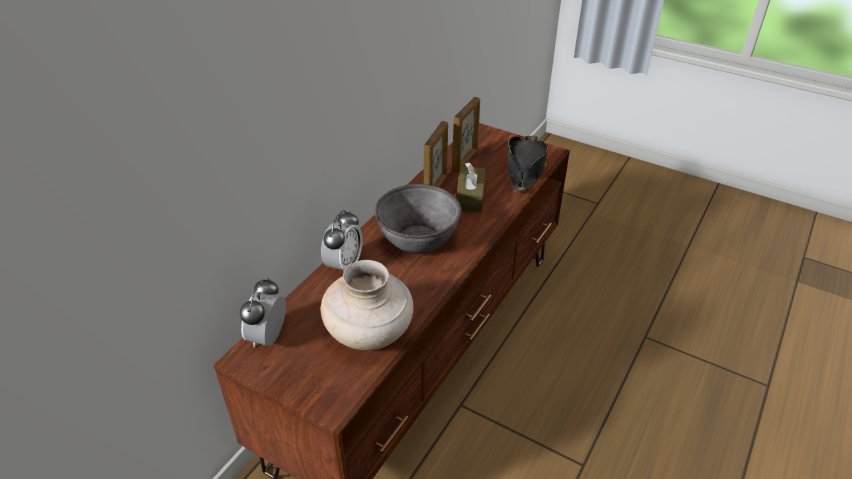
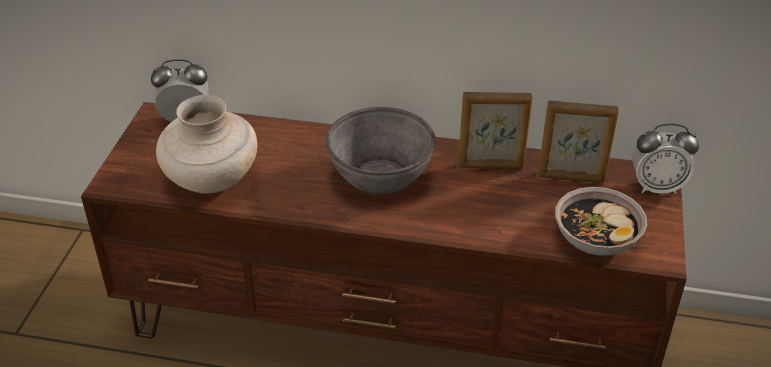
camera: 70 degrees right, 0 degrees up
alarm clock [321,210,362,270] -> alarm clock moved to [632,123,699,194]
brown tissue box [456,163,485,213] -> none
black hat [507,136,548,192] -> bowl [555,187,647,256]

